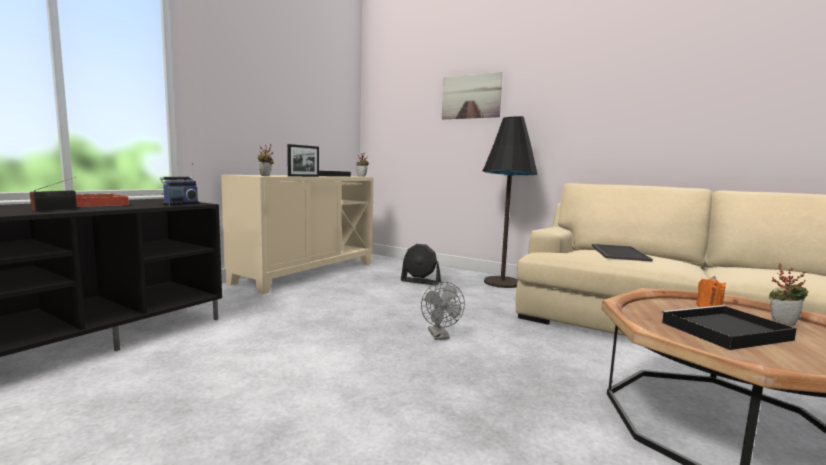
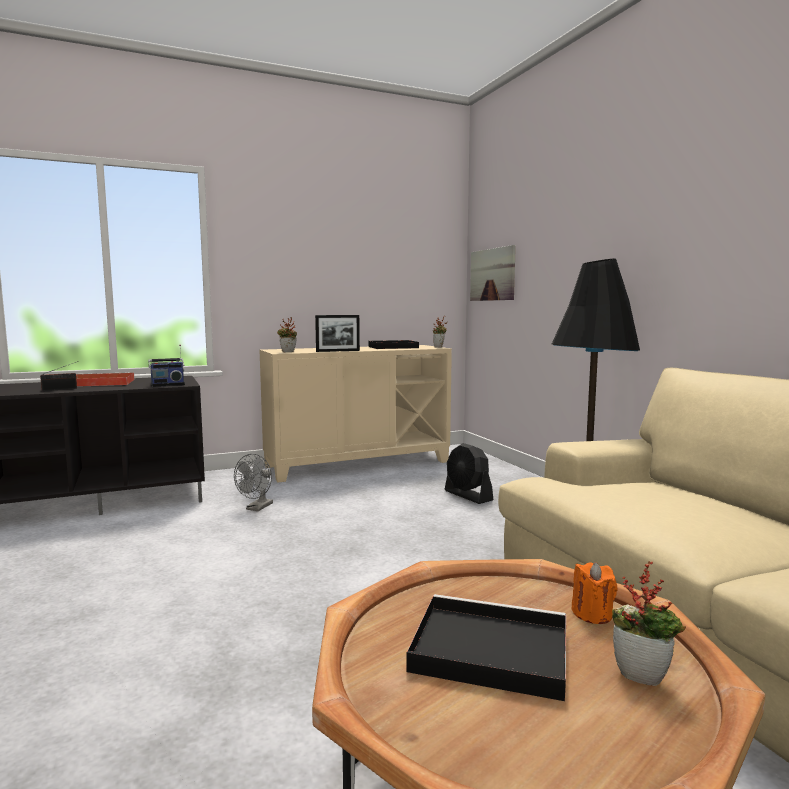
camera: 35 degrees right, 0 degrees up
grey fan [421,282,465,340] -> grey fan moved to [234,454,273,511]
picture [442,72,503,119] -> picture moved to [470,245,516,301]
tray [592,244,653,262] -> none

